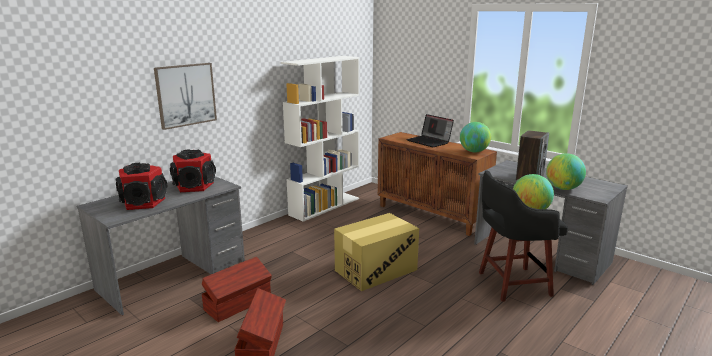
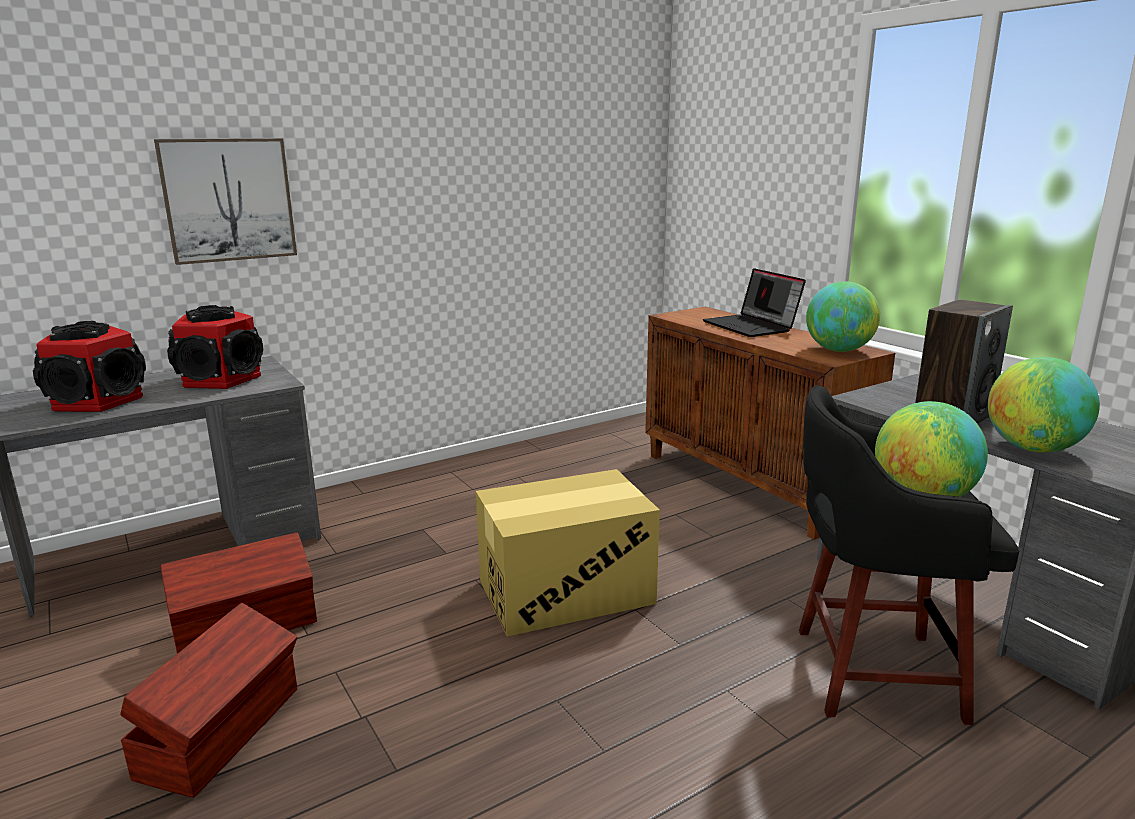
camera: 15 degrees right, 0 degrees up
white bookcase [281,56,359,222] -> none

